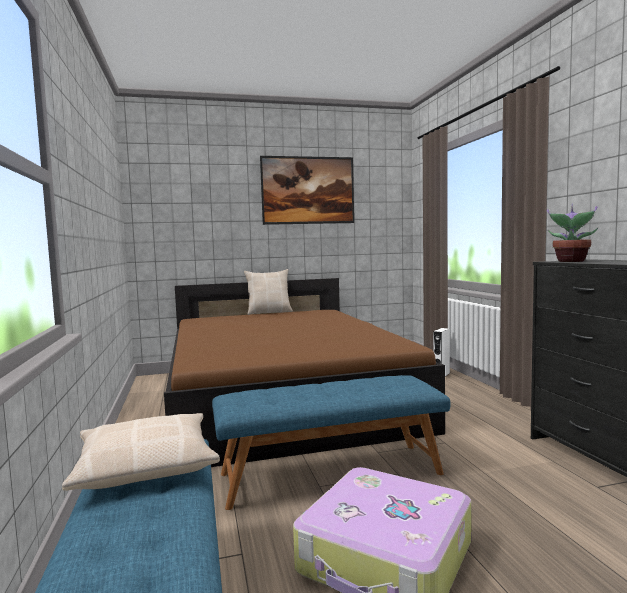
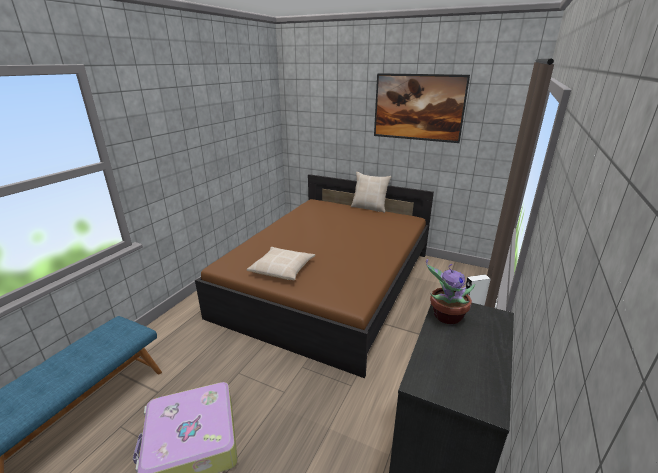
camera: 40 degrees right, 20 degrees up
beige pillow [62,413,220,491] -> beige pillow moved to [247,247,315,280]
blue bench [212,375,450,510] -> none

